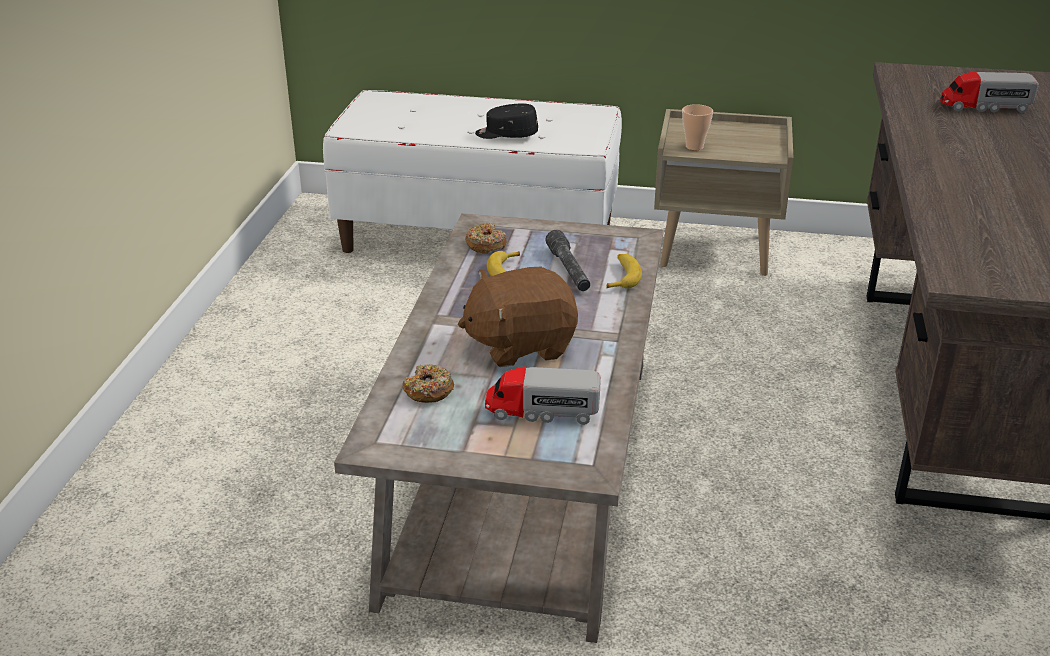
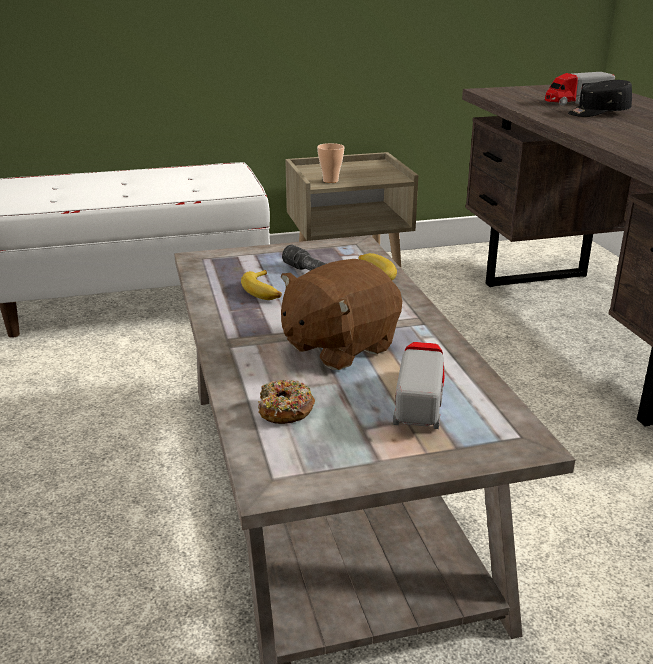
camera: 25 degrees left, 5 degrees down
donut [465,223,507,254] -> none
black cap [475,103,538,139] -> black cap moved to [568,80,632,117]
toy truck [485,366,601,425] -> toy truck turned 120 degrees clockwise [393,342,445,429]

